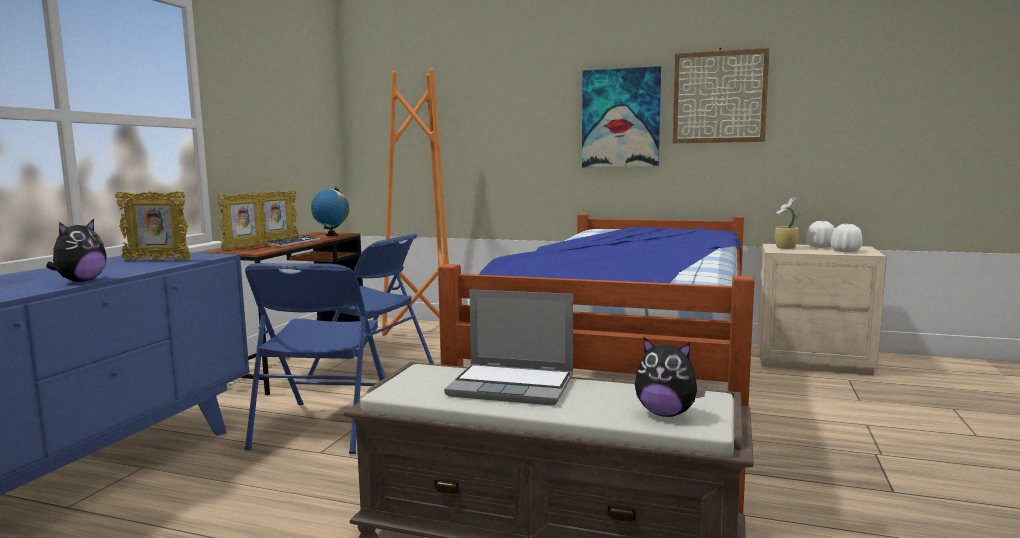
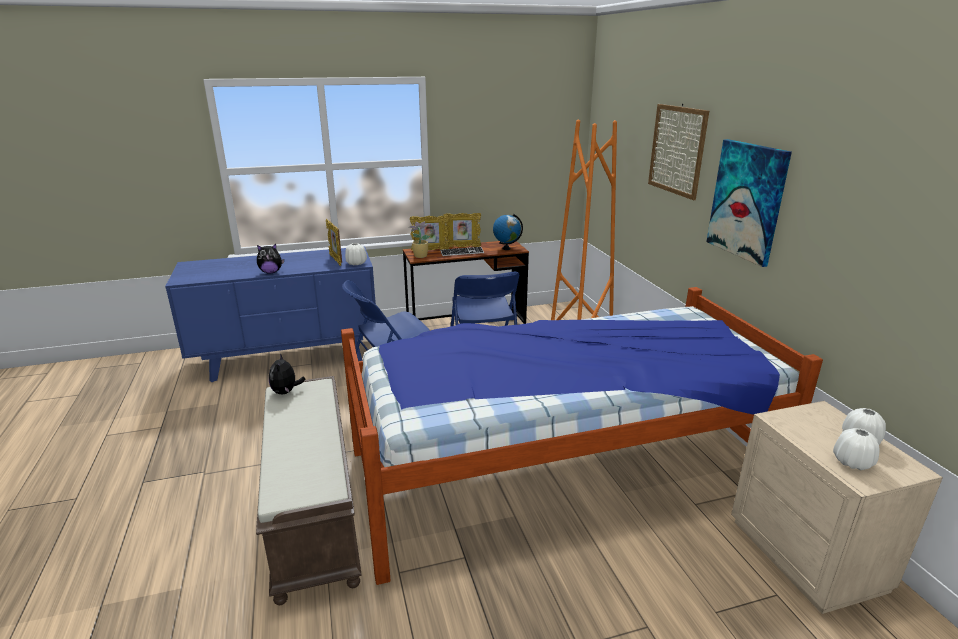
camera: 55 degrees right, 15 degrees up
laptop [444,290,573,406] -> none
plush toy [635,337,706,417] -> plush toy moved to [269,353,305,394]
picture [673,48,770,143] -> picture moved to [648,104,709,200]
potted plant [775,197,800,249] -> potted plant moved to [409,221,430,258]
none -> white vase [345,243,367,265]

